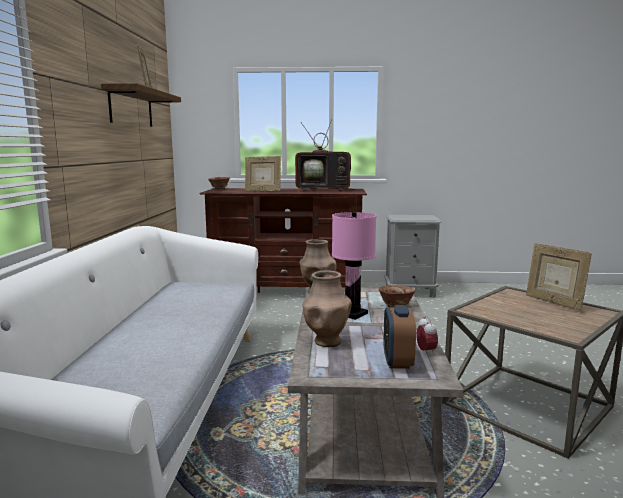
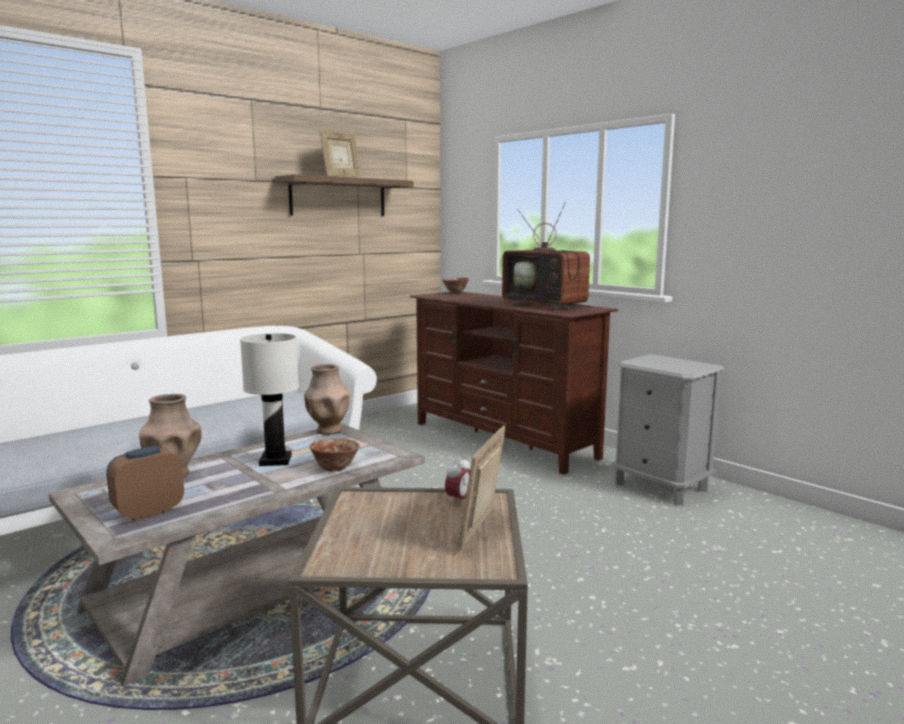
camera: 45 degrees right, 0 degrees up
picture frame [245,156,281,191] -> none
pink table lamp [332,212,376,320] -> white table lamp [240,333,299,466]
alarm clock [416,316,438,354] -> alarm clock moved to [445,456,471,506]

